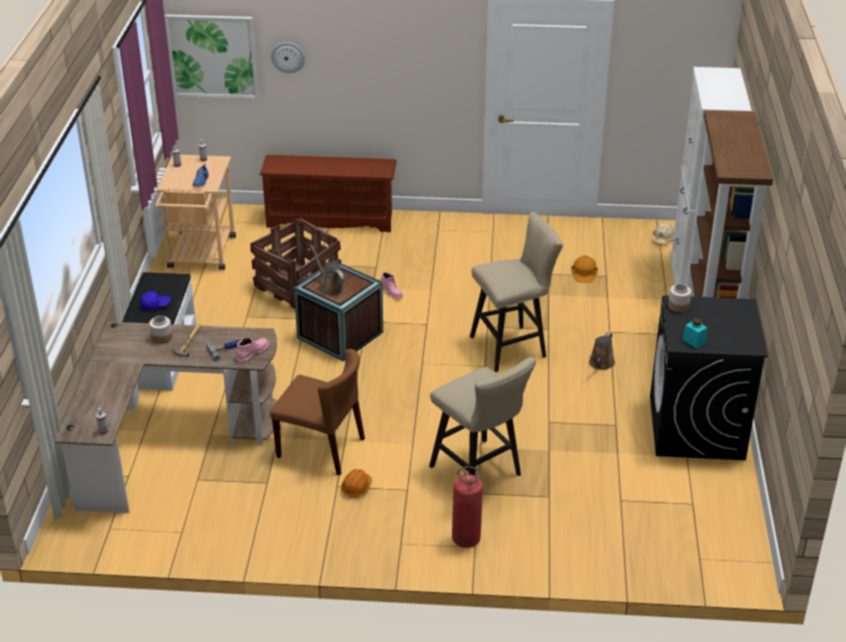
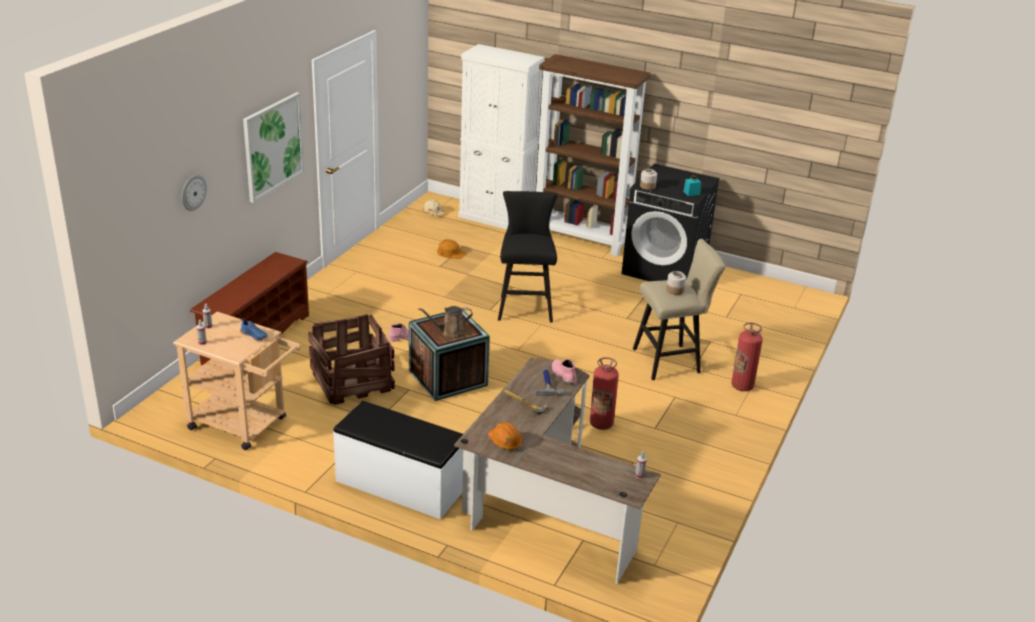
camera: 70 degrees left, 5 degrees down
blue cap [140,291,171,310] -> none
jar [149,316,172,344] -> jar moved to [666,271,686,295]
picture [165,14,259,99] -> picture moved to [243,92,304,203]
brown chair [270,349,365,475] -> fire extinguisher [590,357,619,430]
orange hard hat [341,469,372,498] -> orange hard hat moved to [488,422,523,450]
beige stool [470,212,563,372] -> black stool [498,191,558,322]
brown watering can [589,332,615,370] -> none

